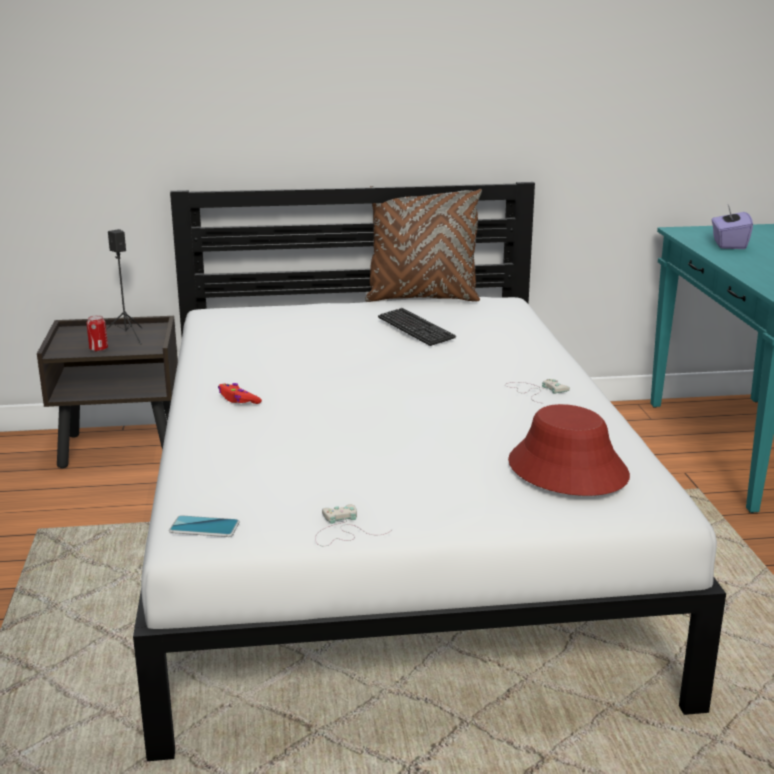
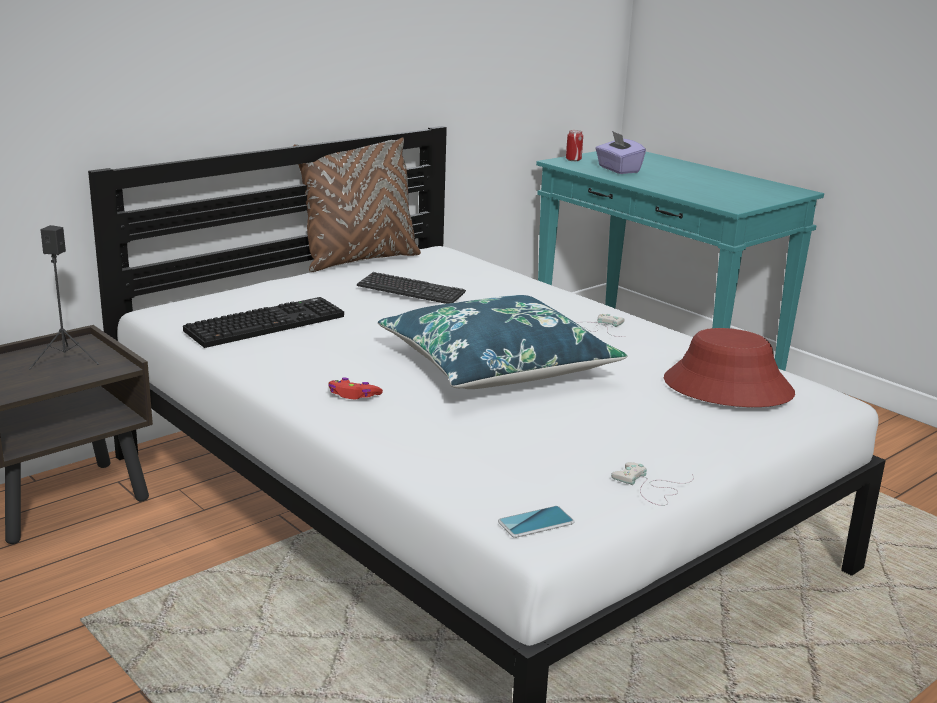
camera: 35 degrees left, 0 degrees up
can [87,315,108,352] -> can moved to [566,130,583,161]
none -> keyboard [183,297,344,348]
none -> blue pillow [378,295,627,389]

